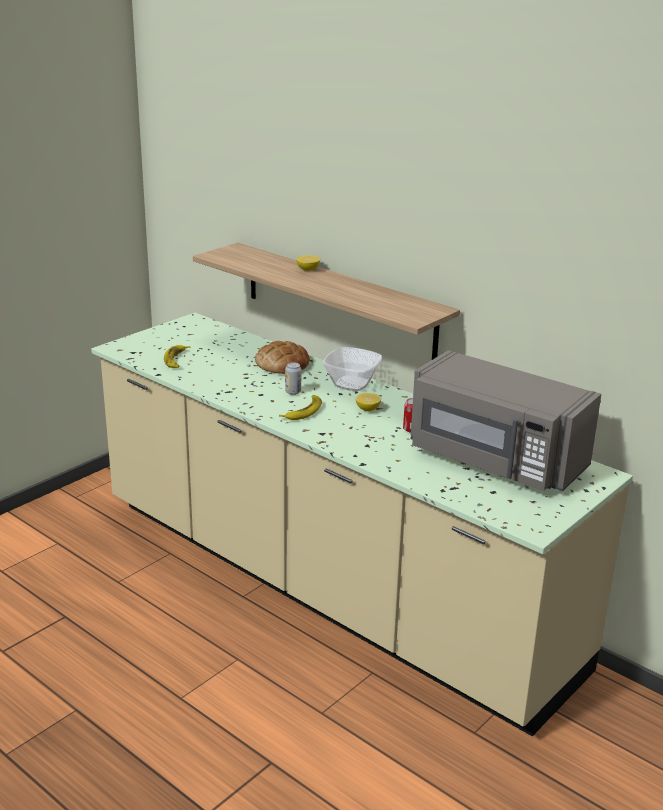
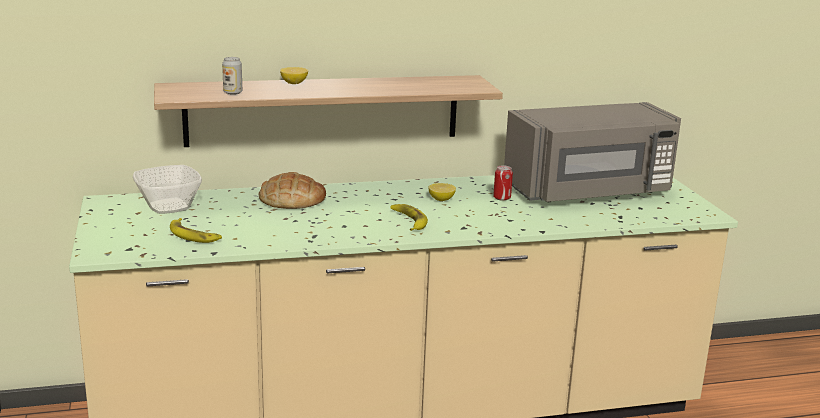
camera: 55 degrees left, 5 degrees down
can [285,362,301,395] -> can moved to [222,57,242,95]
bowl [323,347,382,391] -> bowl moved to [133,165,202,214]

